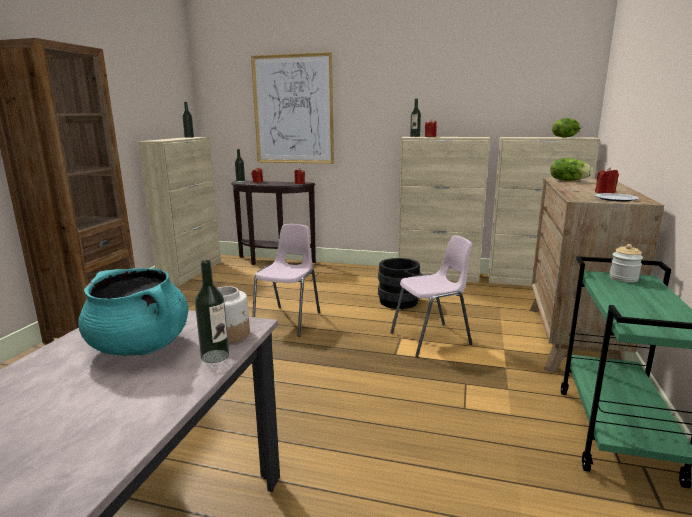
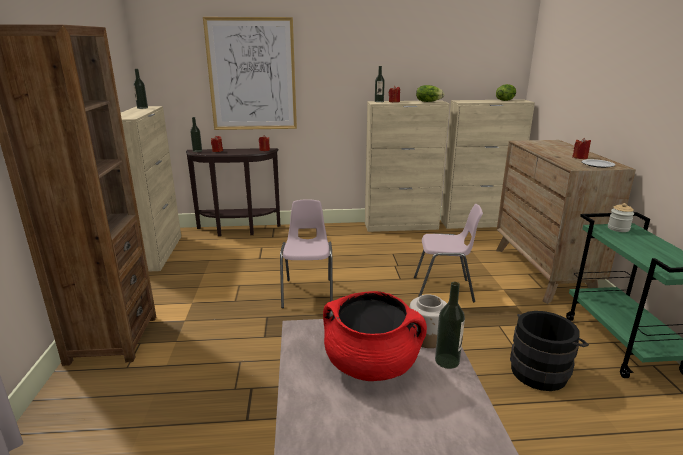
camera: 20 degrees left, 5 degrees up
turquoise cooking pot [78,268,188,355] -> red cooking pot [323,291,427,381]
black bucket [378,258,423,309] -> black bucket moved to [510,311,589,391]
pink chair [390,235,472,357] -> pink chair turned 45 degrees clockwise [414,204,483,302]
lettuce [550,158,593,181] -> lettuce moved to [416,85,445,102]

